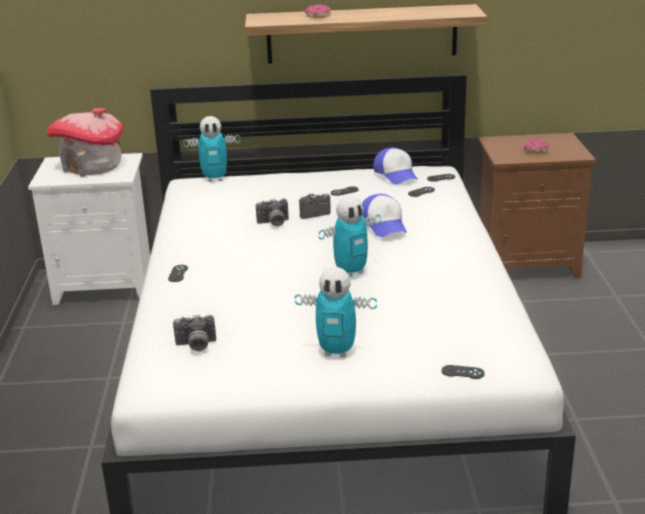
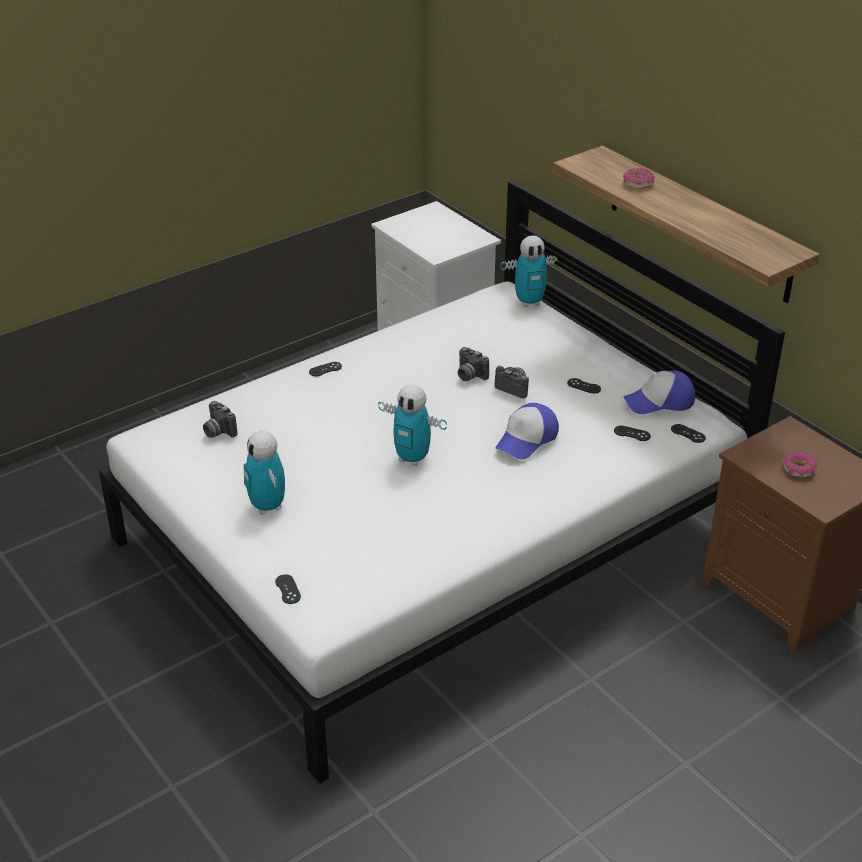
camera: 55 degrees right, 10 degrees up
toy house [47,108,123,177] -> none
toy robot [183,116,240,182] -> toy robot turned 60 degrees counterclockwise [500,235,557,307]
cap [373,148,418,184] -> cap turned 45 degrees clockwise [623,370,695,414]

